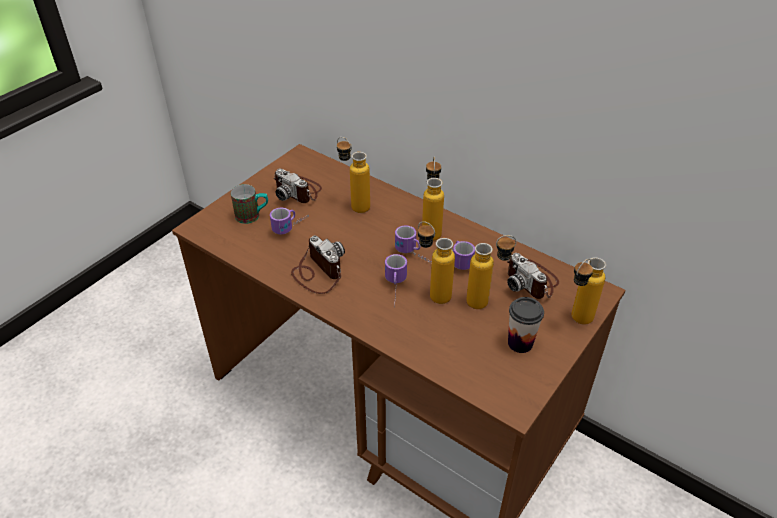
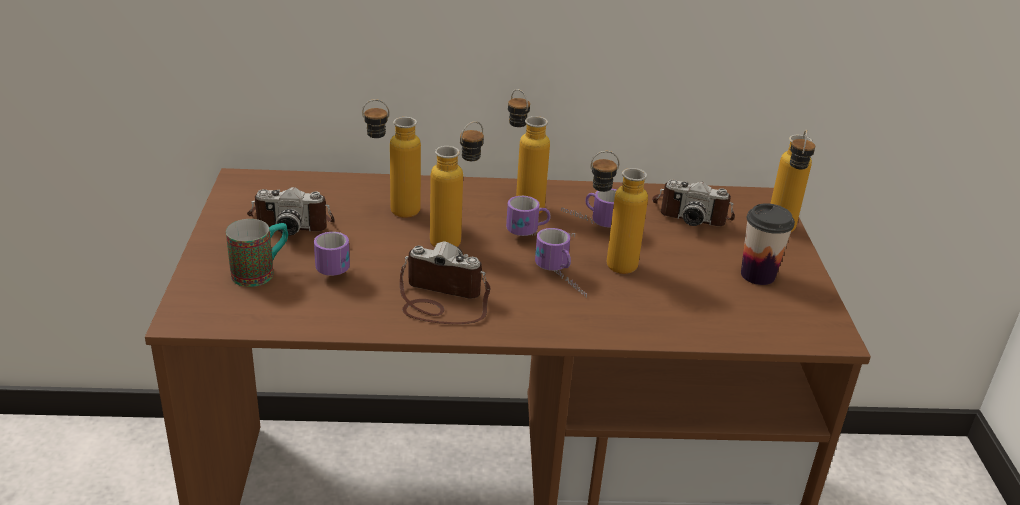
camera: 40 degrees left, 10 degrees down
bottle [466,235,516,309] -> bottle moved to [430,121,484,247]

